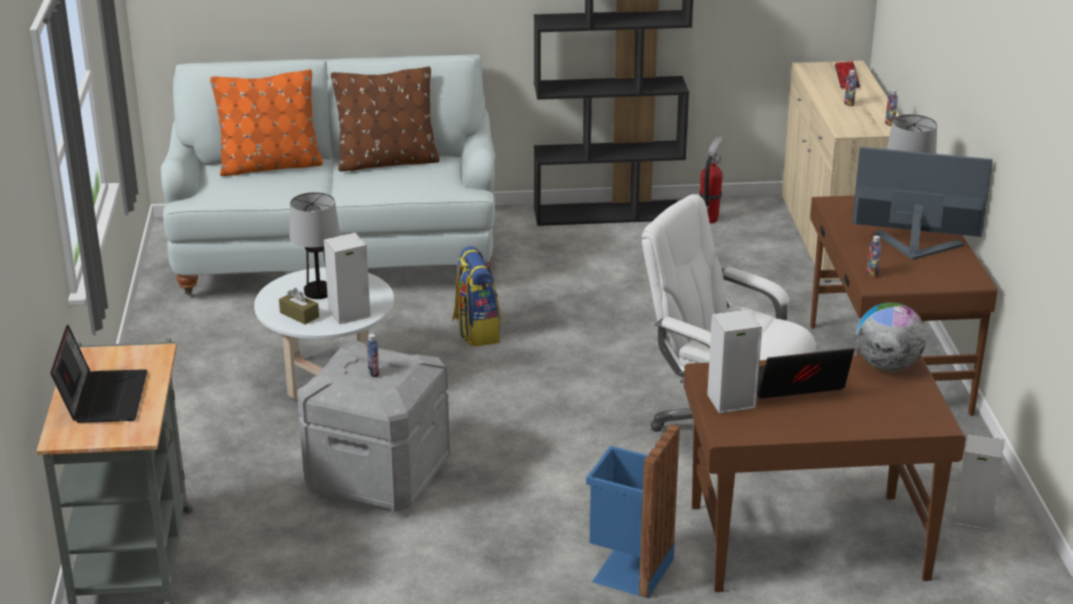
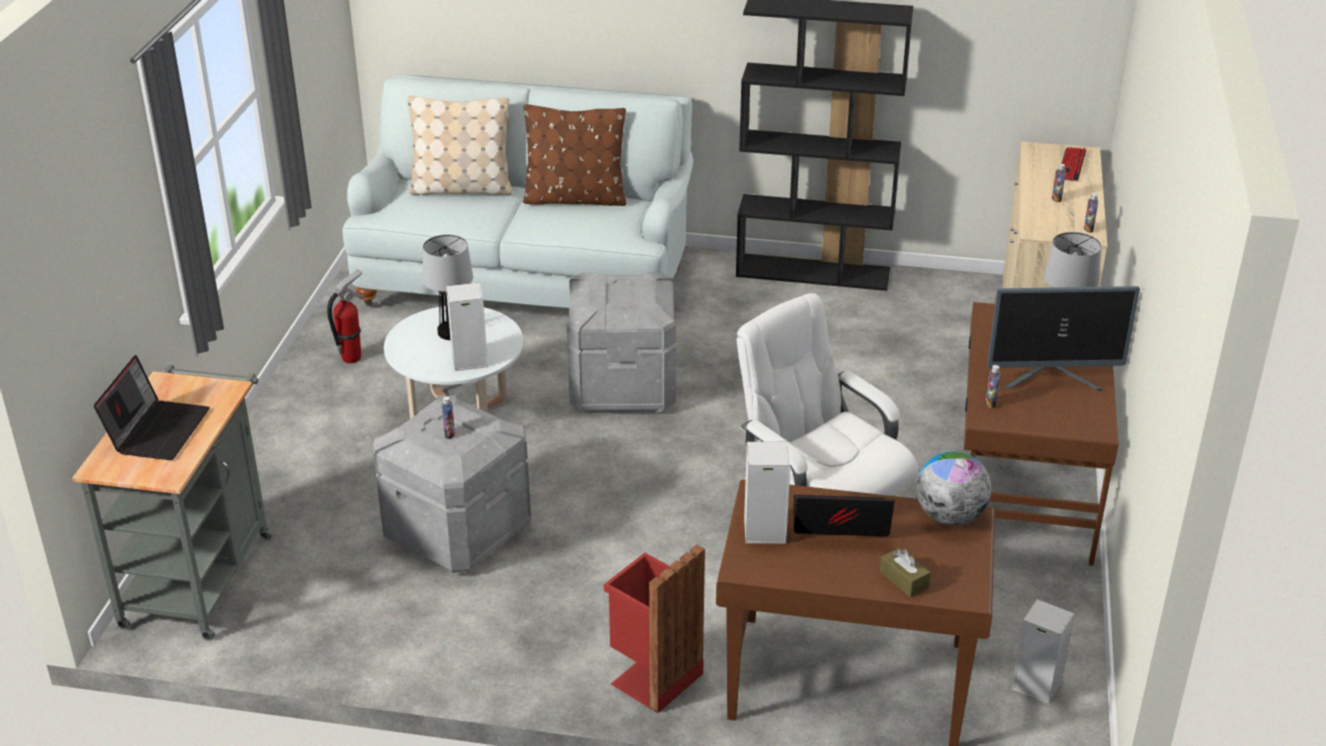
camera: 15 degrees right, 5 degrees up
orange pillow [210,69,323,176] -> beige pillow [407,96,512,195]
brown tissue box [279,288,319,324] -> brown tissue box moved to [880,548,931,597]
backpack [452,246,501,347] -> grey storage box [567,272,676,413]
blue trash can [586,424,680,599] -> red trash can [604,544,705,713]
fire extinguisher [699,136,723,223] -> fire extinguisher moved to [327,269,364,363]
monitor [852,147,993,260] -> monitor turned 150 degrees clockwise [987,286,1140,391]

